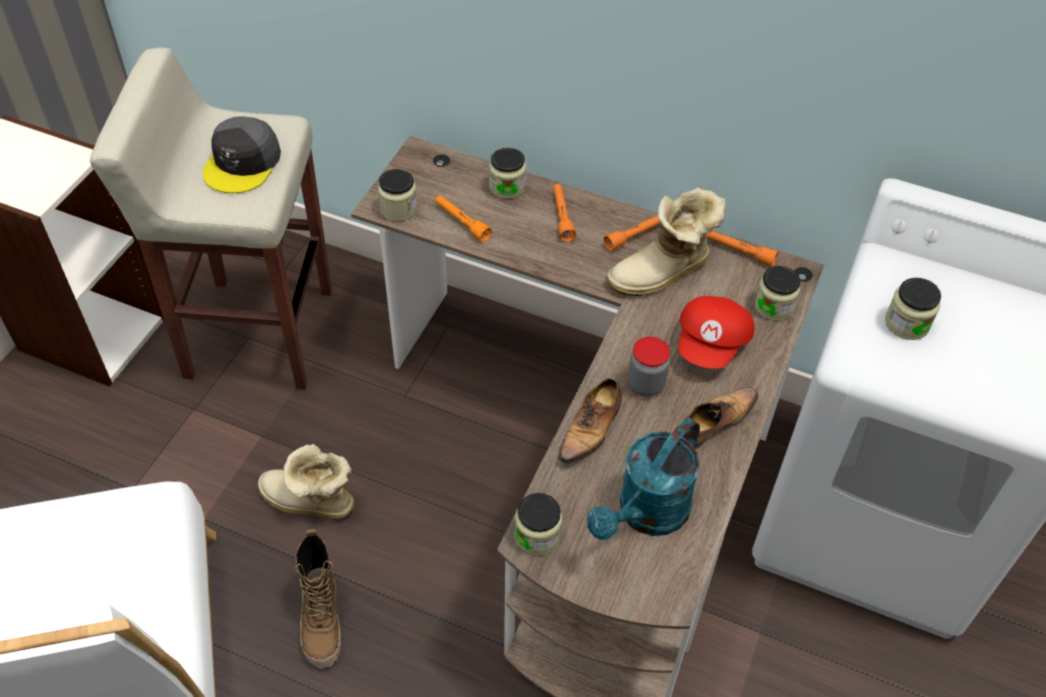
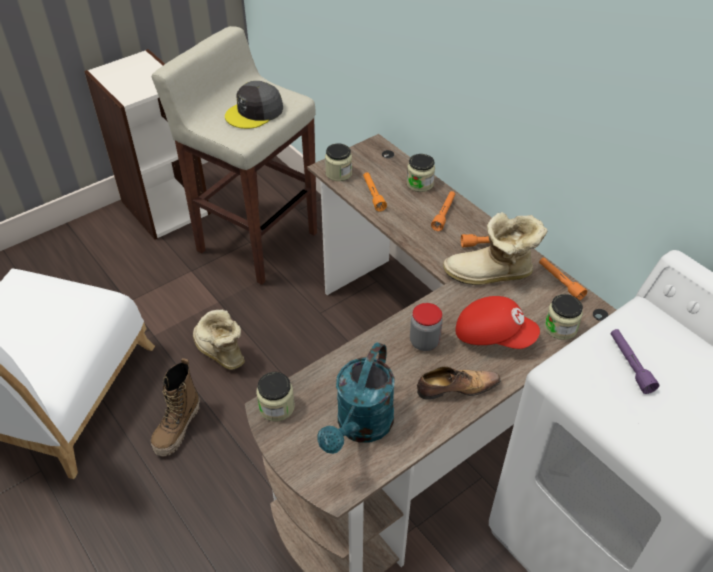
camera: 30 degrees right, 5 degrees down
shoe [558,378,622,464] -> none
turquoise watering can [587,418,700,540] -> turquoise watering can turned 45 degrees counterclockwise [317,342,394,454]
red cap [678,296,754,369] -> red cap turned 120 degrees counterclockwise [455,296,540,349]
jar [885,278,941,340] -> purple flashlight [611,329,659,394]

